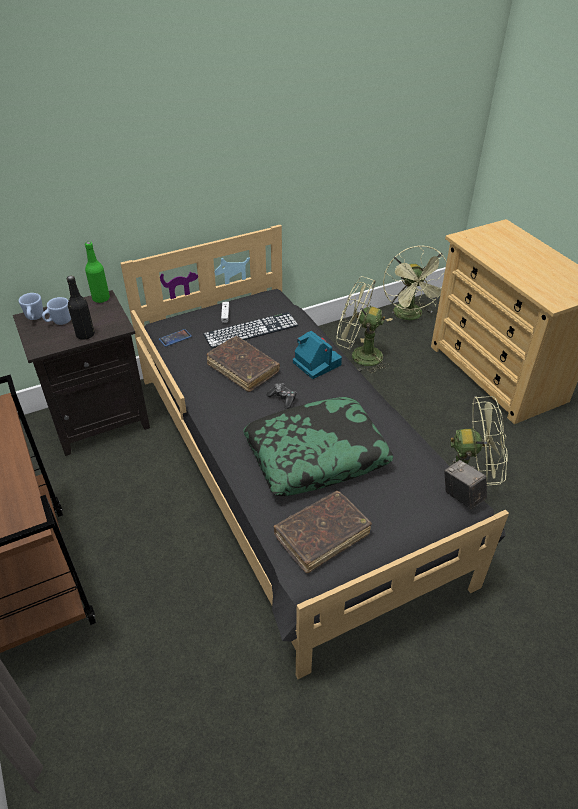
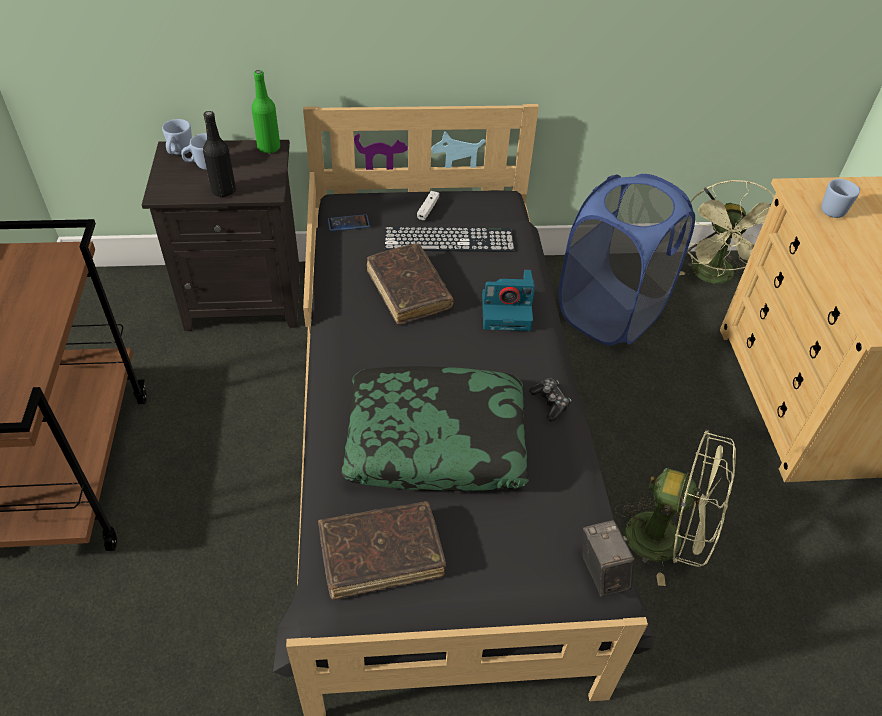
camera: 20 degrees right, 5 degrees up
game controller [267,383,297,409] -> game controller moved to [529,378,571,421]
camera [293,331,342,379] -> camera turned 105 degrees clockwise [482,270,535,331]
green fan [336,276,390,374] -> blue laundry basket [558,174,695,346]
none -> blue mug [821,179,860,218]

